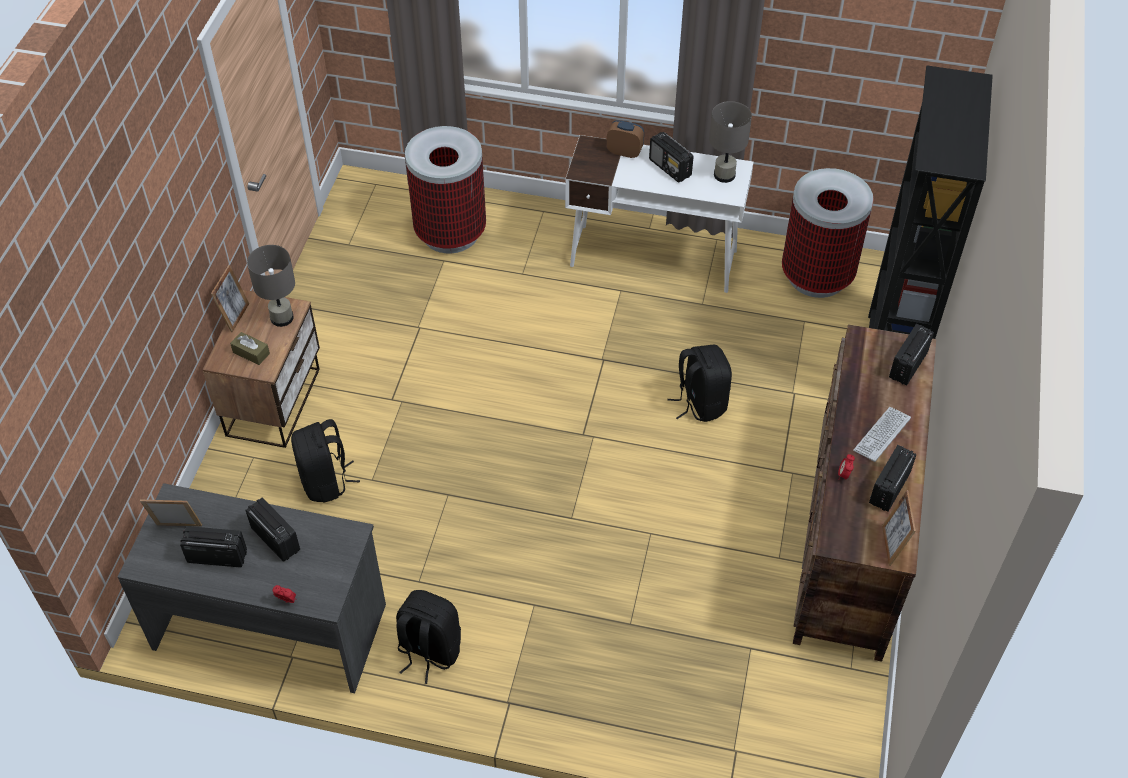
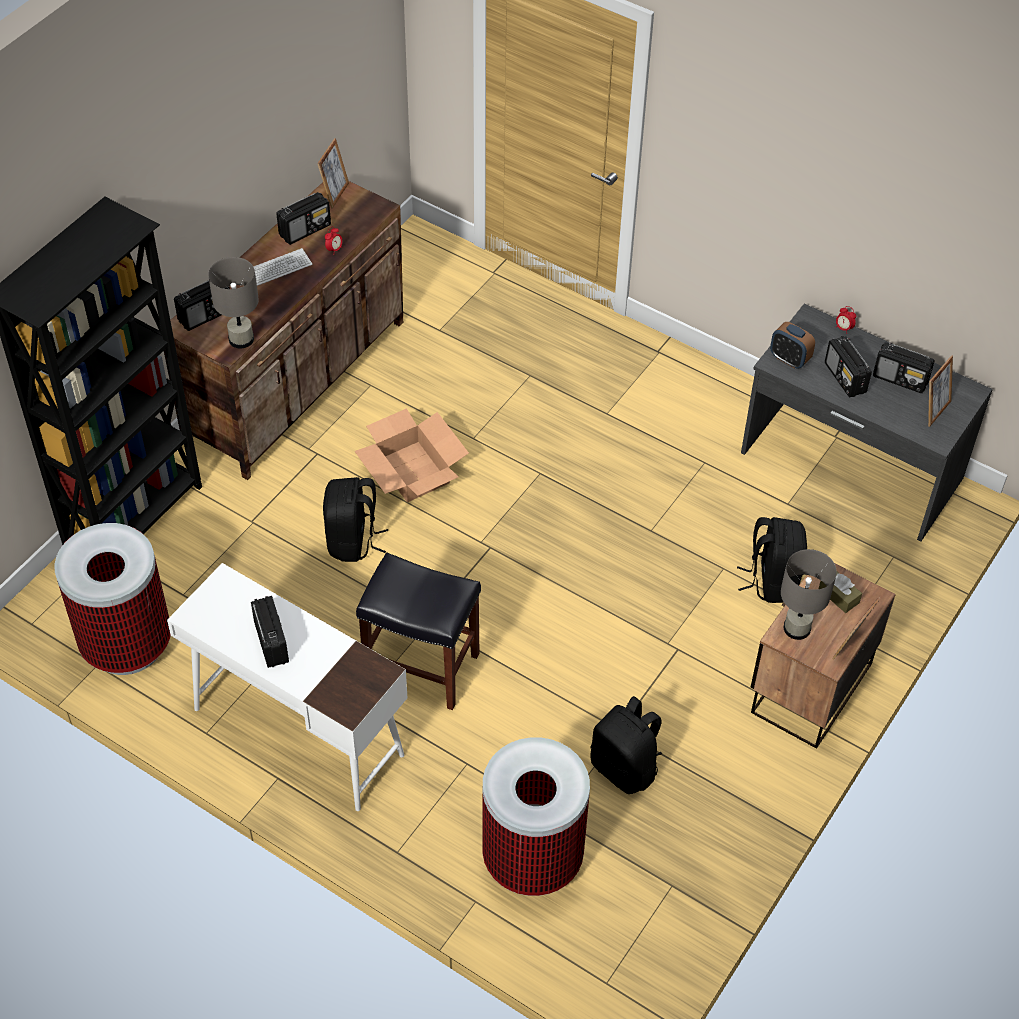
camera: 160 degrees left, 0 degrees up
picture frame [140,499,202,526] -> picture frame turned 75 degrees counterclockwise [928,355,953,427]
black backpack [396,590,461,684] -> black backpack moved to [590,696,662,794]
alarm clock [607,120,644,158] -> alarm clock moved to [770,322,815,369]
grey table lamp [709,101,752,183] -> grey table lamp moved to [208,257,258,348]
none -> cardboard box [355,408,469,502]
none -> black stool [356,553,481,710]

